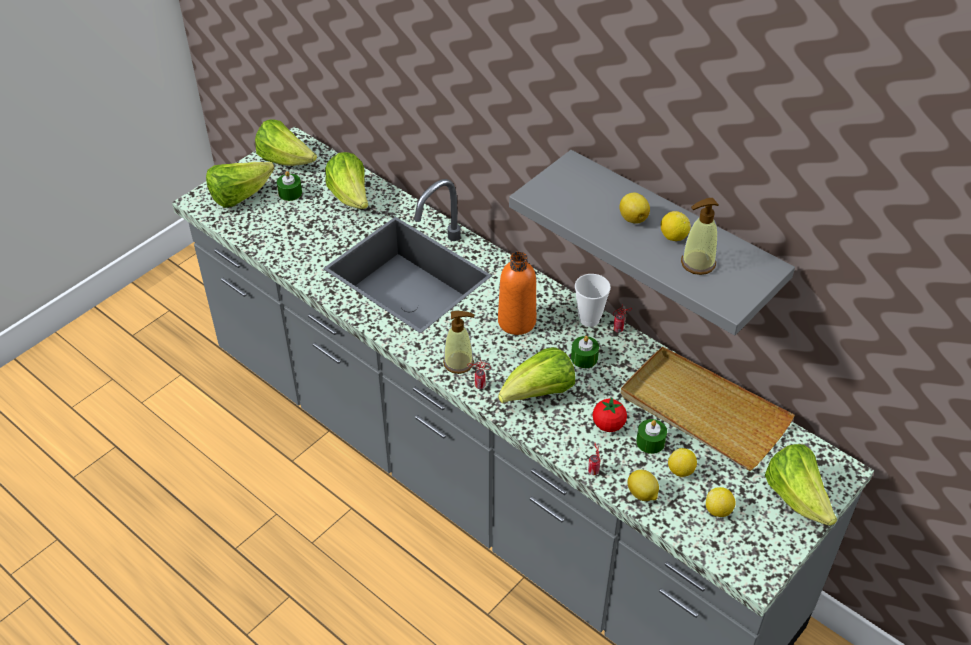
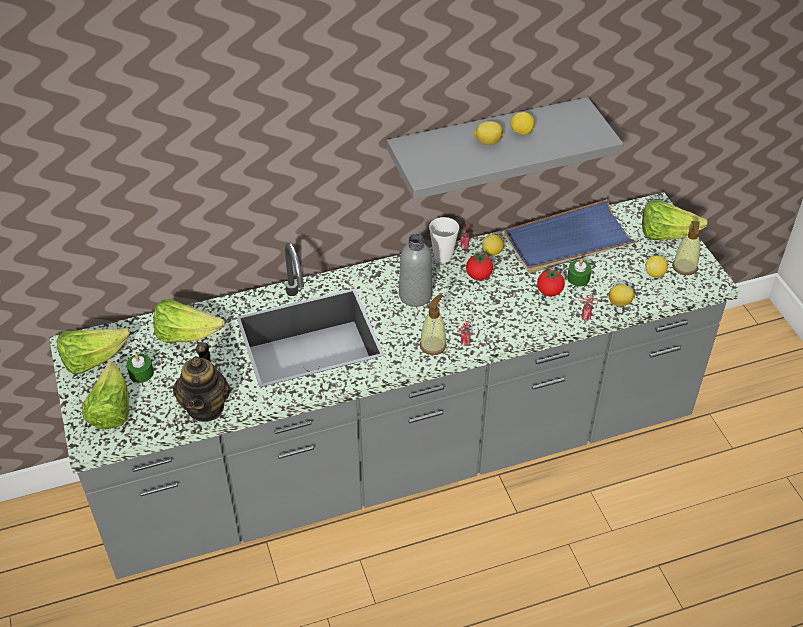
camera: 60 degrees left, 0 degrees up
orange bottle [498,252,536,335] -> grey bottle [399,234,432,307]
lettuce [498,347,575,403] -> none
green candle [571,336,599,368] -> tomato [466,253,493,280]
beige tray [620,346,795,471] -> blue tray [504,199,639,273]
lemon [668,448,697,477] -> lemon moved to [482,234,504,256]
soap dispenser [681,198,719,275] -> soap dispenser moved to [672,221,700,275]
none -> teapot [173,342,230,422]

